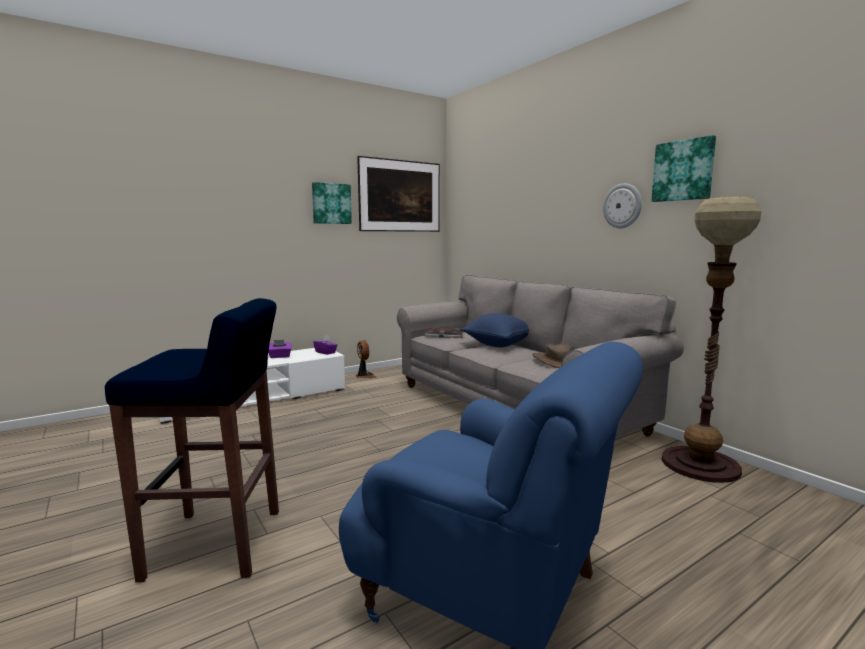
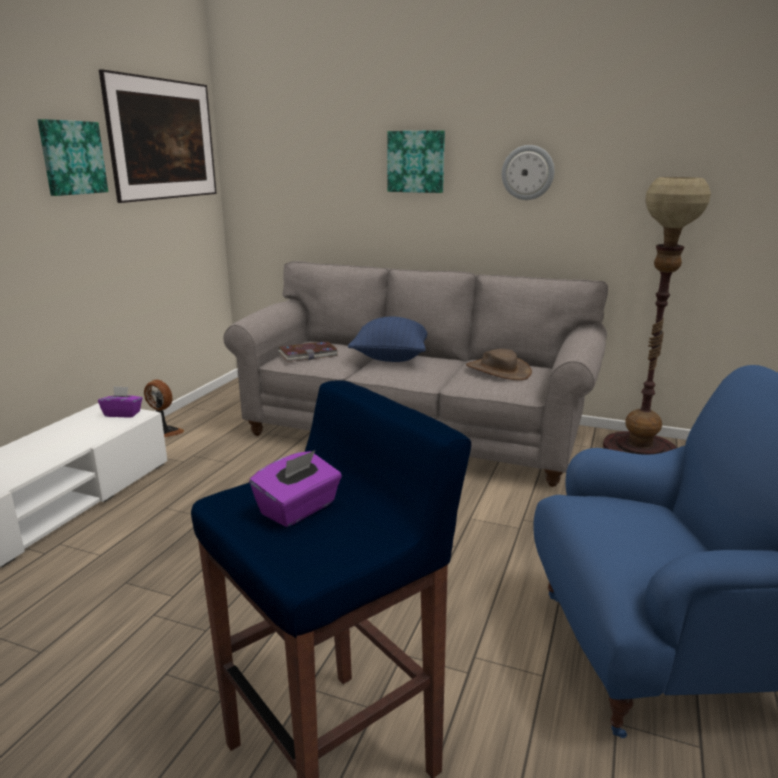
camera: 35 degrees left, 10 degrees up
purple tissue box [268,340,292,358] -> purple tissue box moved to [249,450,342,527]
picture [652,135,716,202] -> picture moved to [387,130,445,193]

